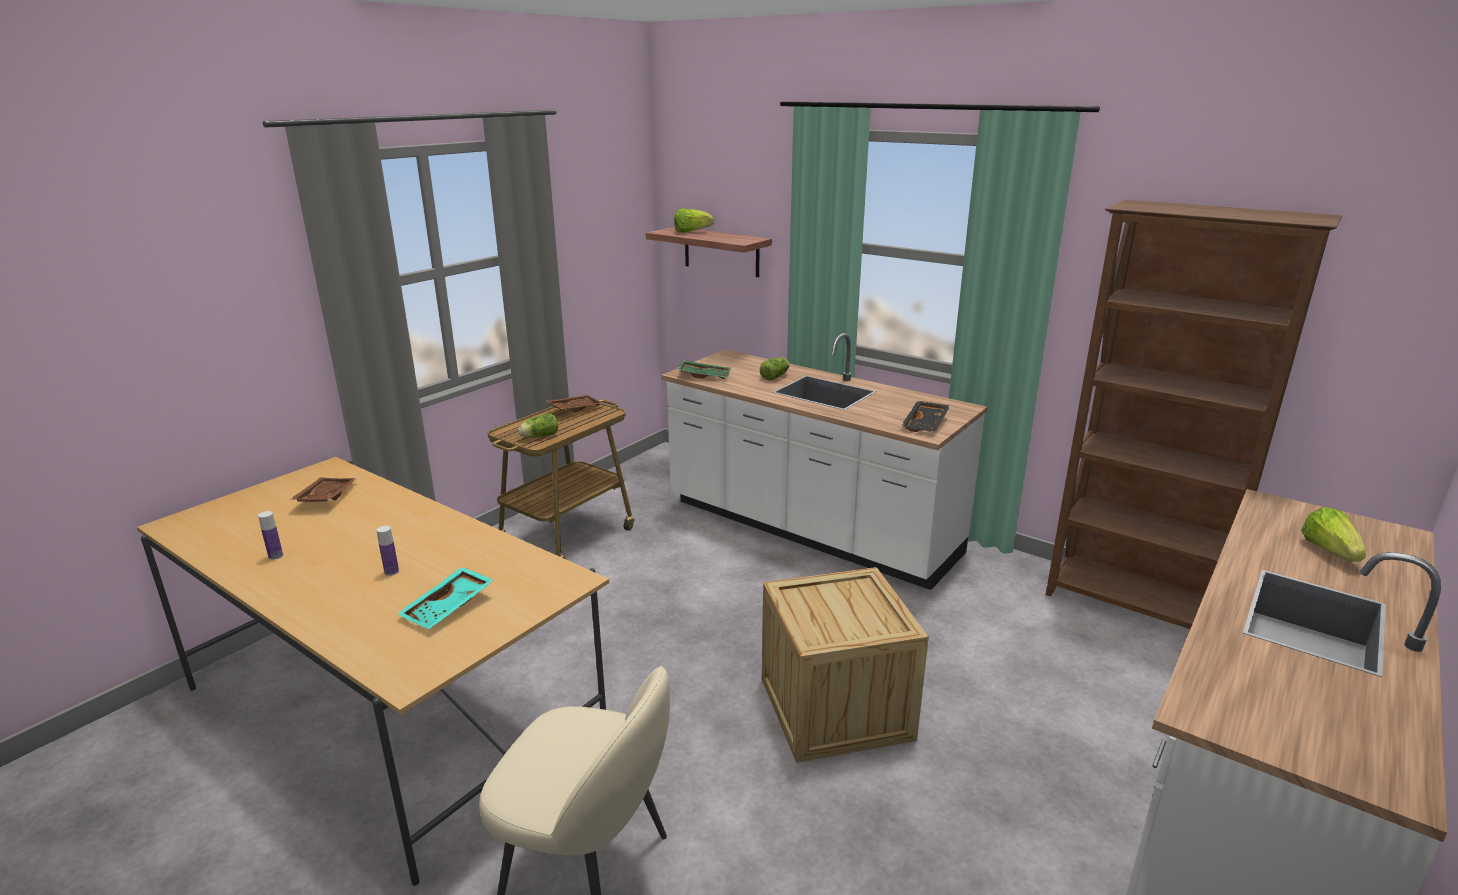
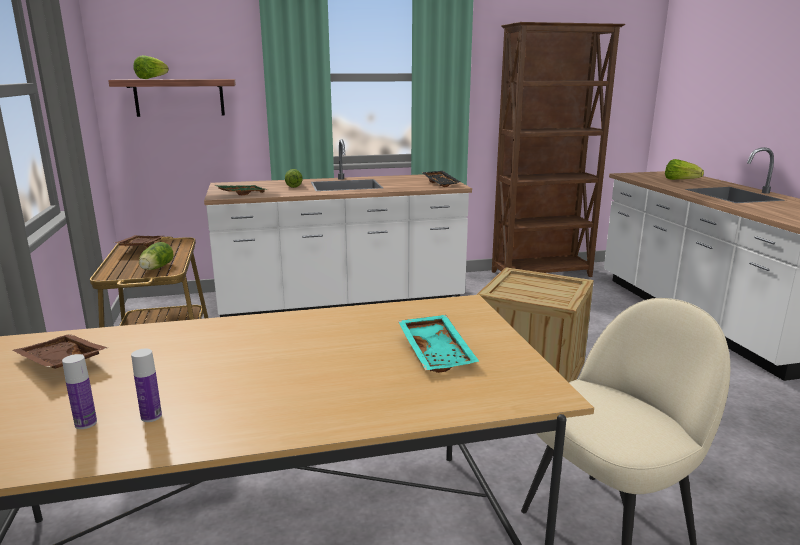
camera: 50 degrees left, 5 degrees down
bottle [377,526,399,576] -> bottle moved to [62,354,97,429]

